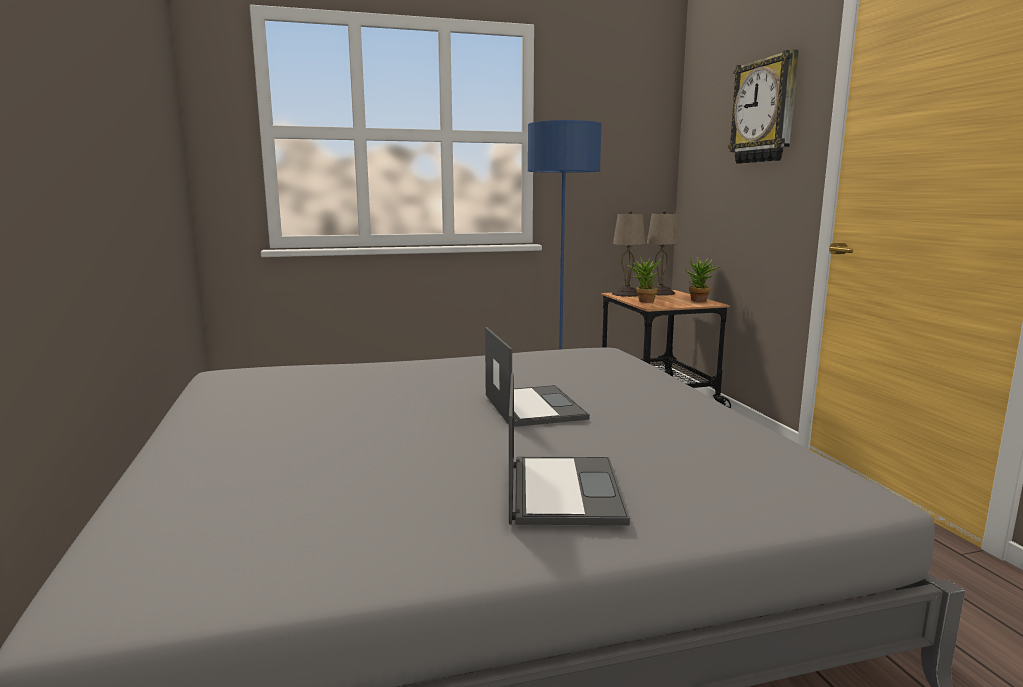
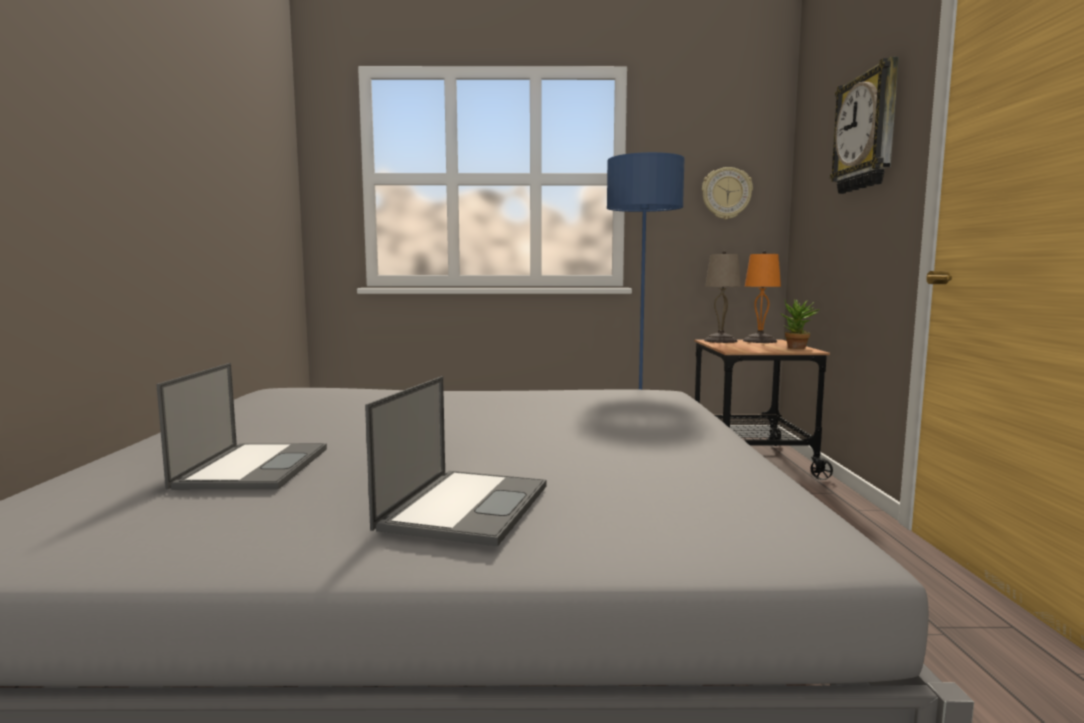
camera: 15 degrees right, 5 degrees down
laptop [485,327,590,427] -> laptop moved to [156,363,327,490]
potted plant [627,256,661,303] -> none
beige table lamp [647,211,679,296] -> orange table lamp [743,251,781,343]
none -> wall clock [702,167,753,220]

